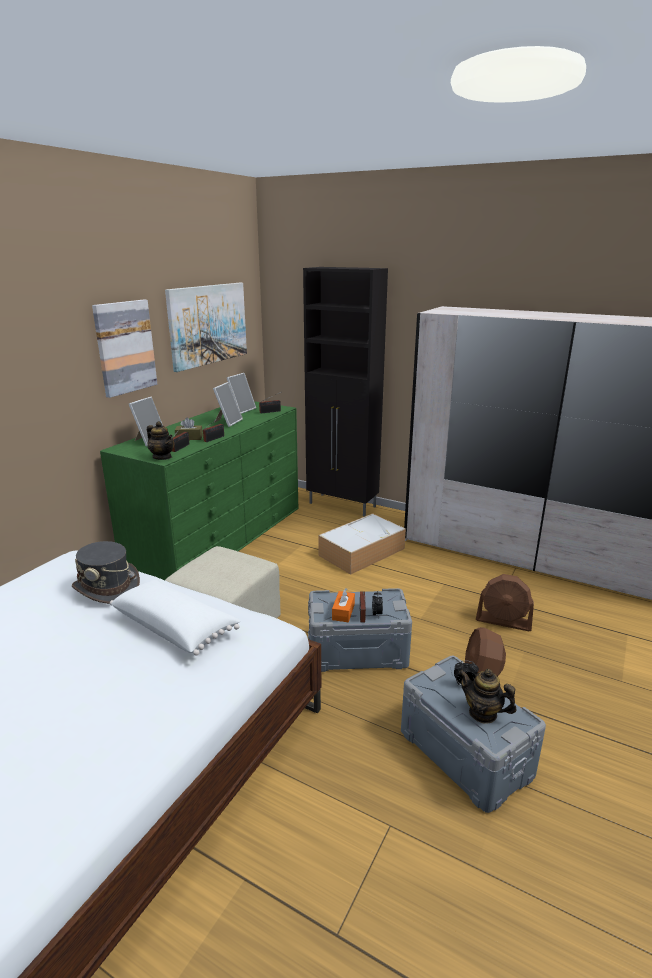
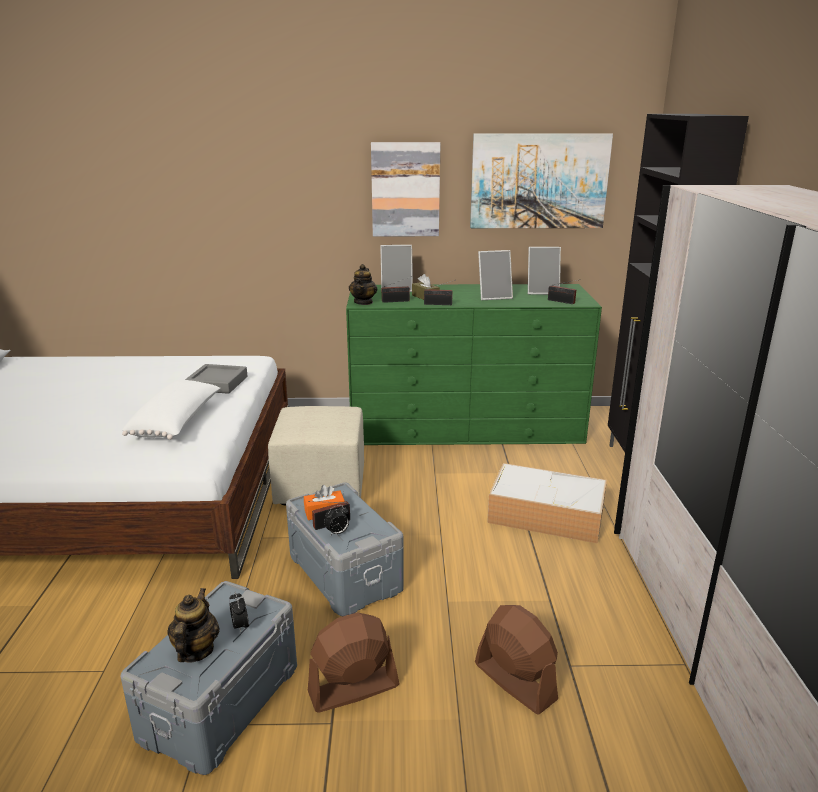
camera: 60 degrees right, 0 degrees up
grey hat [72,541,140,604] -> grey tray [185,364,248,394]
brown fan [476,574,534,631] -> brown fan turned 150 degrees clockwise [475,605,558,714]

